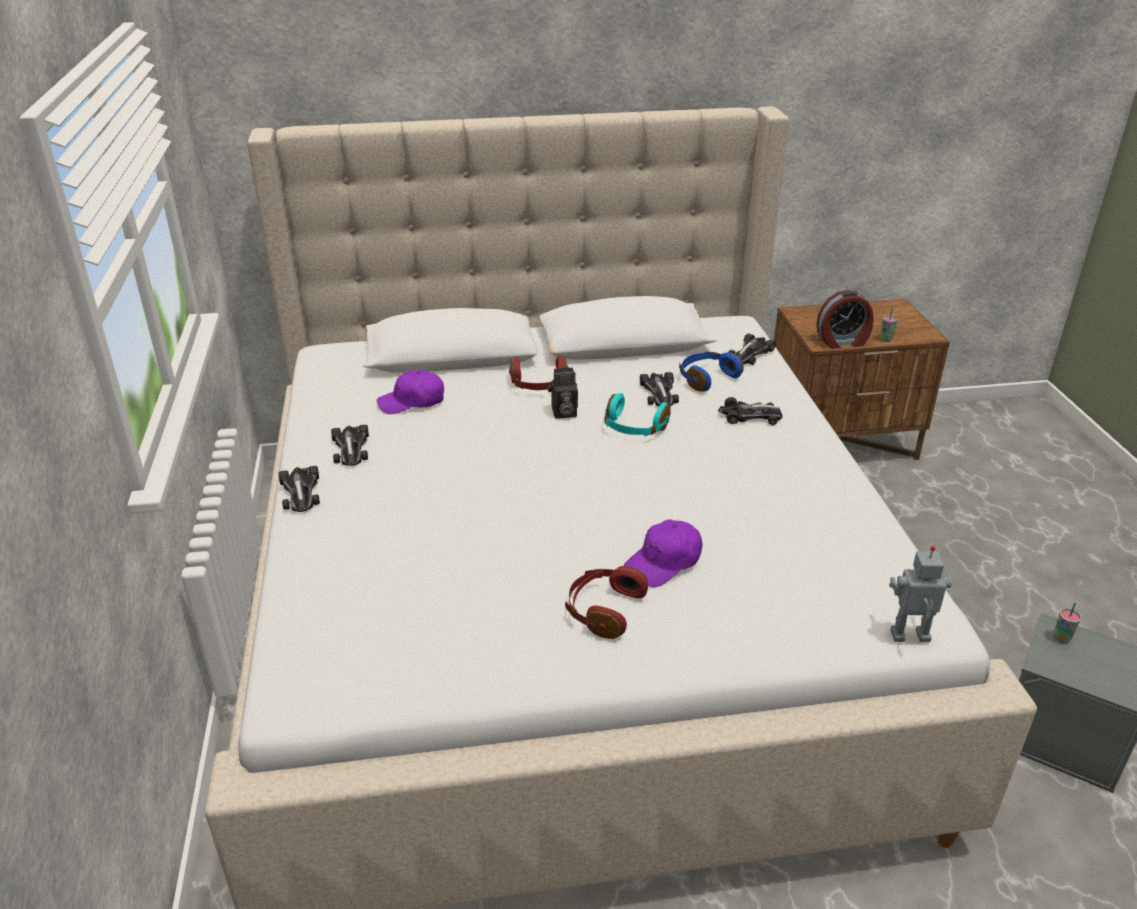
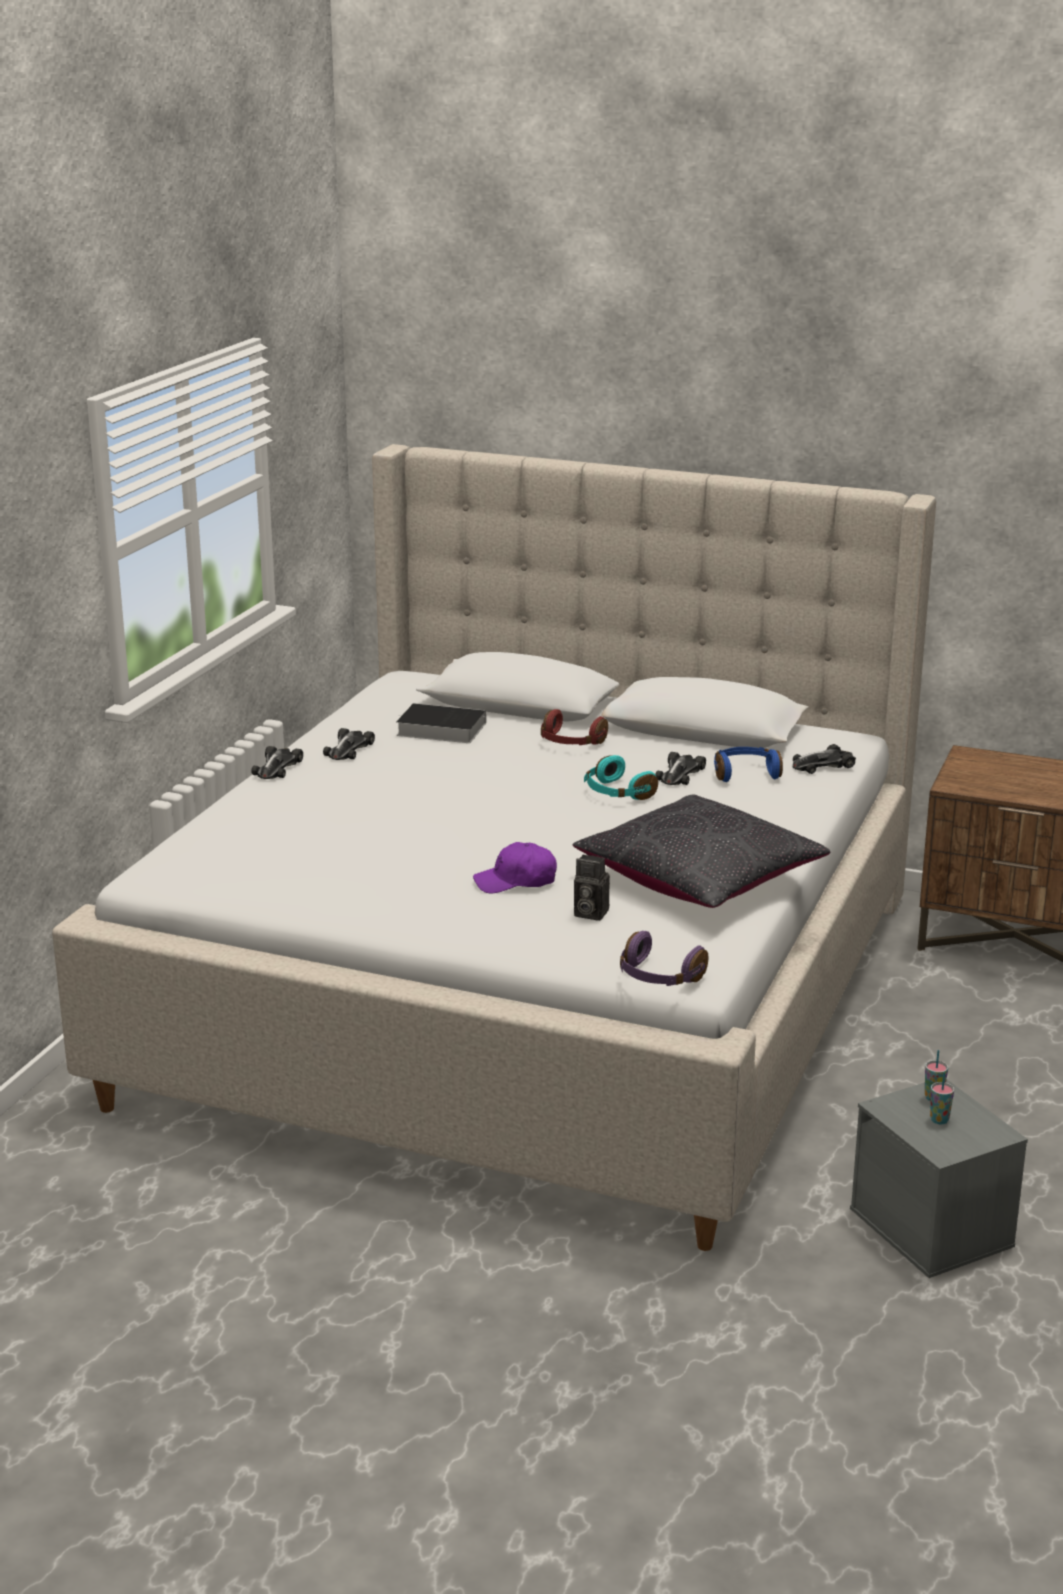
camera: 30 degrees right, 10 degrees down
purple cap [377,370,444,414] -> book [396,703,486,743]
camera [548,367,578,419] -> camera moved to [574,855,610,921]
red headphones [565,566,648,639] -> none
toy car [718,397,783,425] -> none
alarm clock [816,290,874,349] -> none
cup [880,307,898,342] -> cup moved to [930,1072,954,1124]
toy robot [889,546,952,642] -> purple headphones [620,931,708,986]
none -> black pillow [572,795,830,908]

